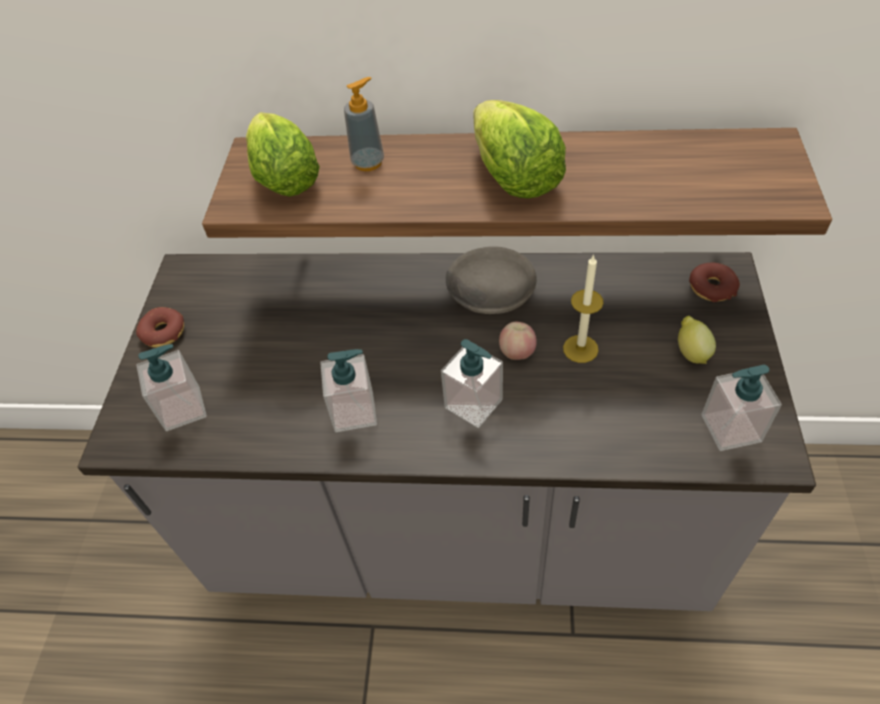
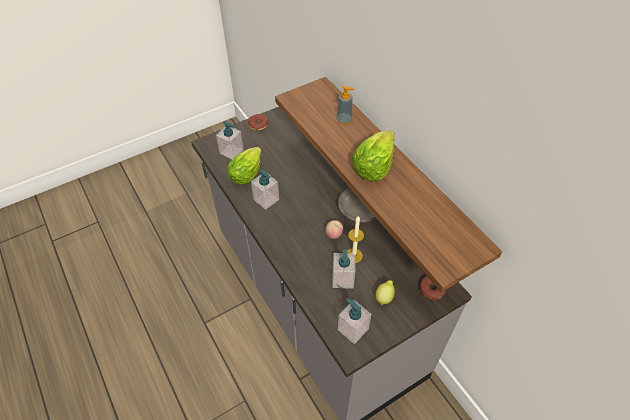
camera: 50 degrees right, 0 degrees up
lettuce [246,112,320,197] -> lettuce moved to [227,147,262,185]
soap dispenser [441,339,503,428] -> soap dispenser moved to [332,249,355,289]

